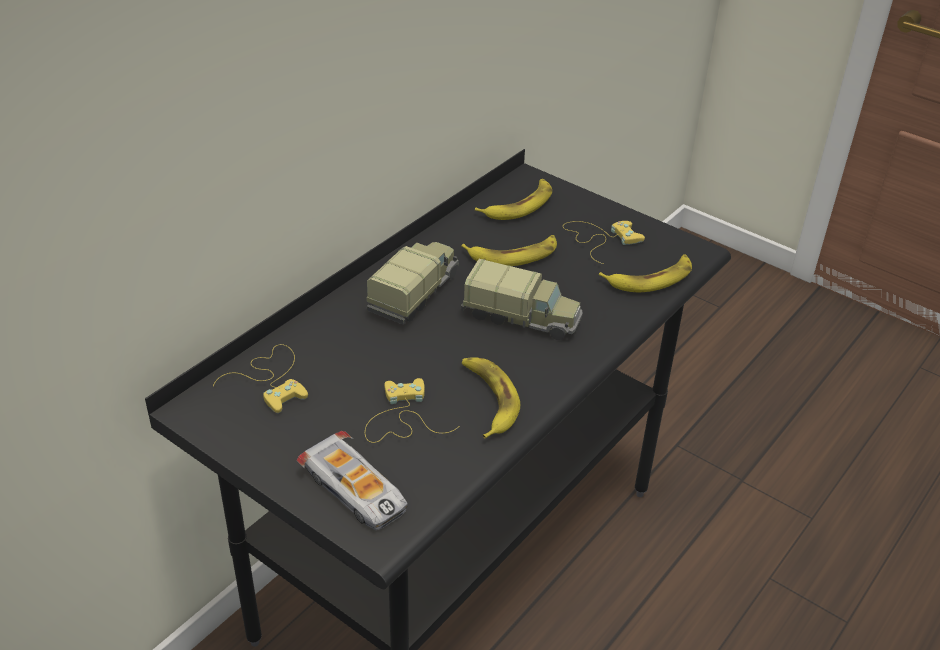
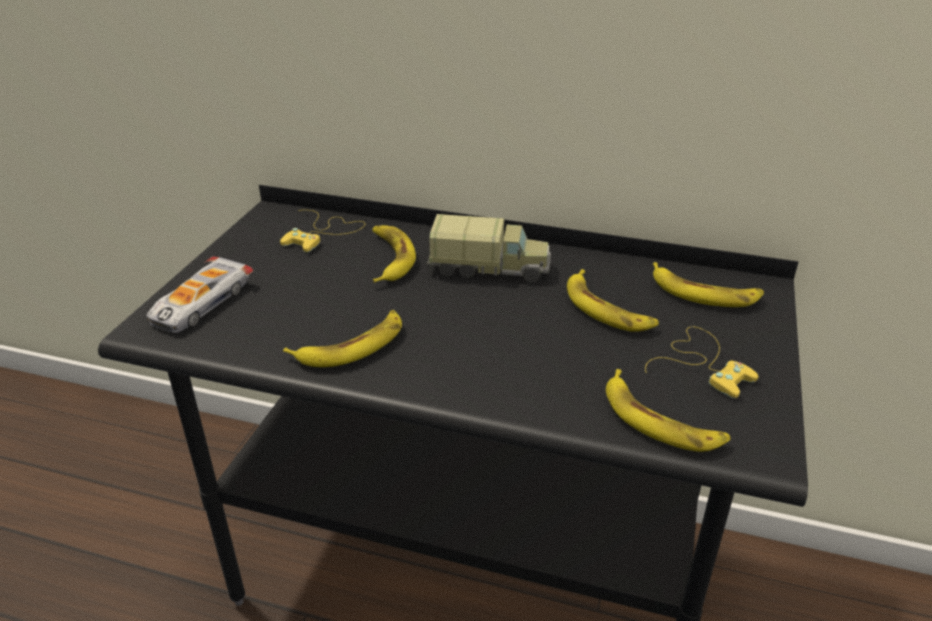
camera: 70 degrees right, 5 degrees down
yellow game controller [365,378,460,443] -> none
toy truck [461,259,583,340] -> none
none -> banana [372,225,416,283]

